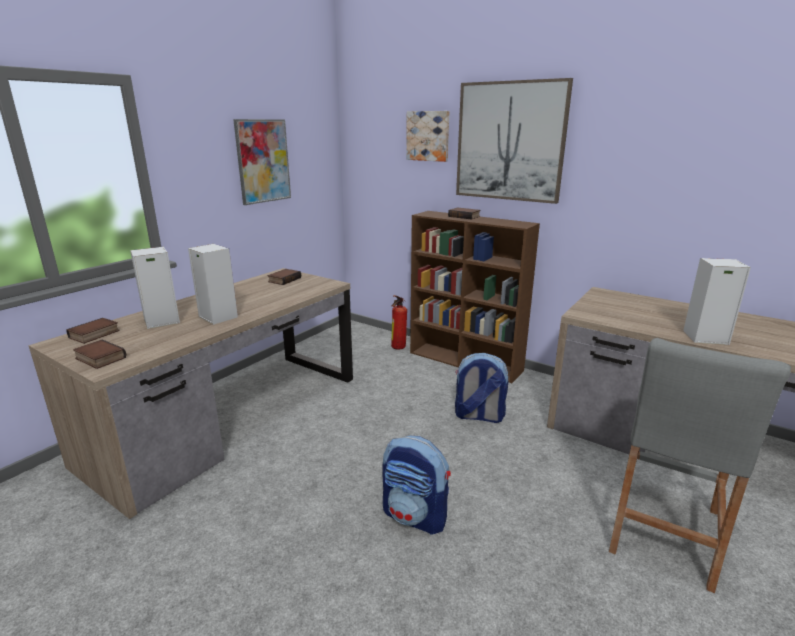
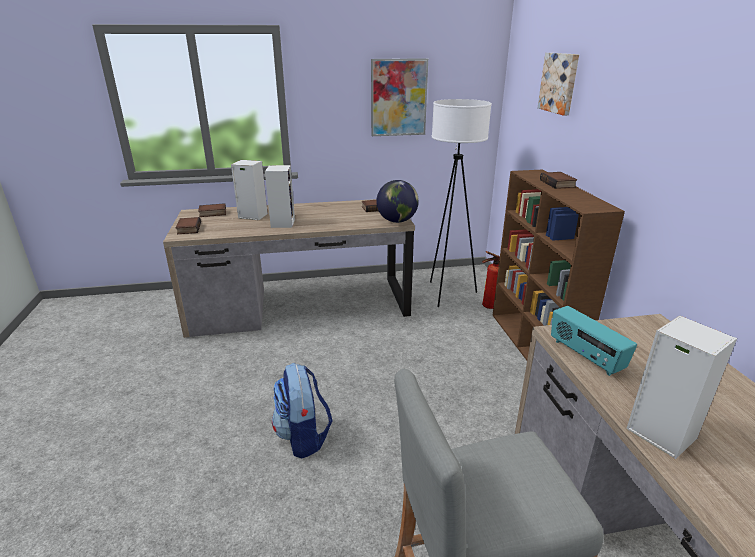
camera: 45 degrees right, 5 degrees up
backpack [455,353,508,423] -> none
picture [456,78,573,204] -> none
none -> globe [376,180,419,223]
none -> white floor lamp [430,99,492,307]
none -> radio [551,306,637,376]

